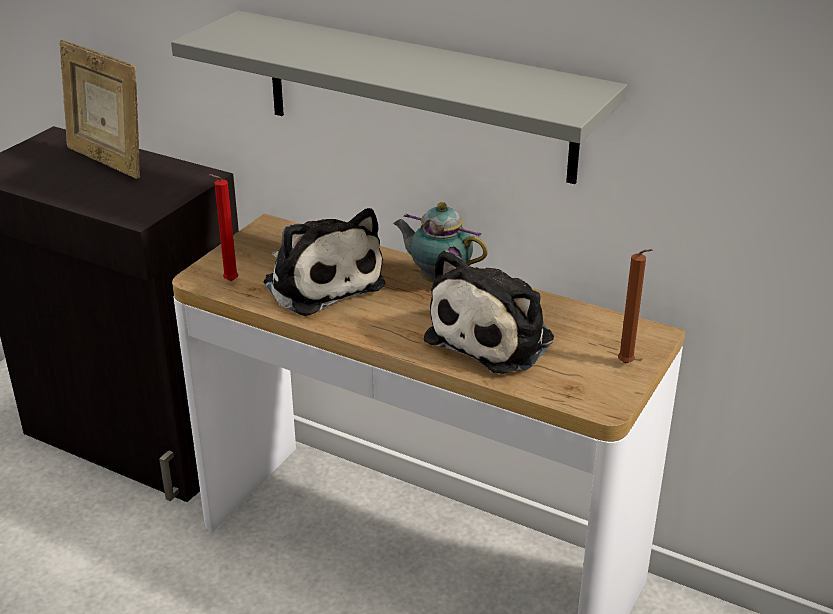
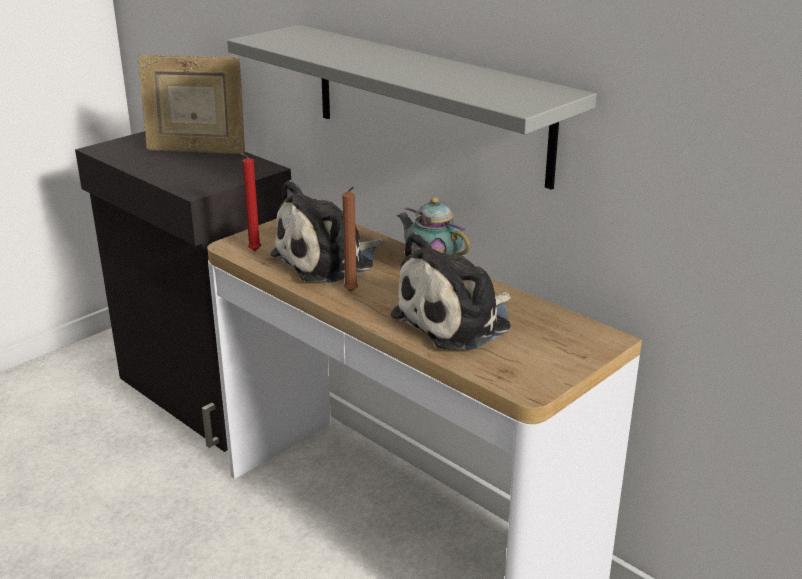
camera: 15 degrees right, 5 degrees down
picture frame [59,39,140,179] -> picture frame turned 45 degrees counterclockwise [138,55,245,154]
plush toy [264,208,385,316] -> plush toy turned 75 degrees clockwise [270,180,384,283]
brown candle [618,249,653,364] -> brown candle moved to [342,187,358,292]

